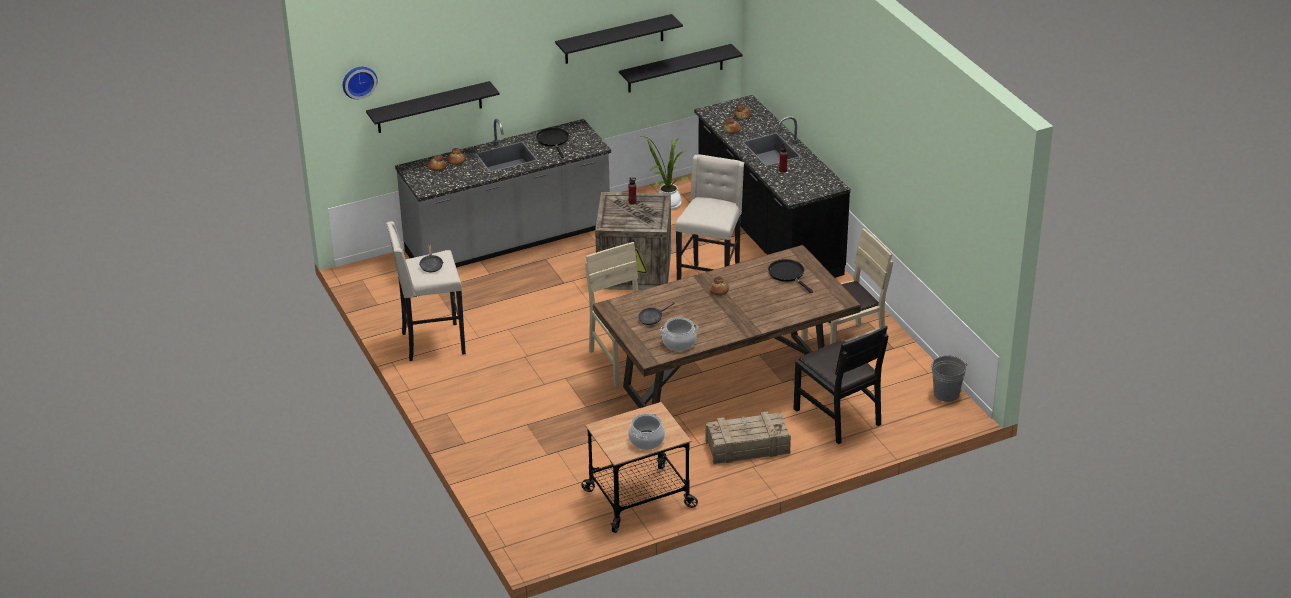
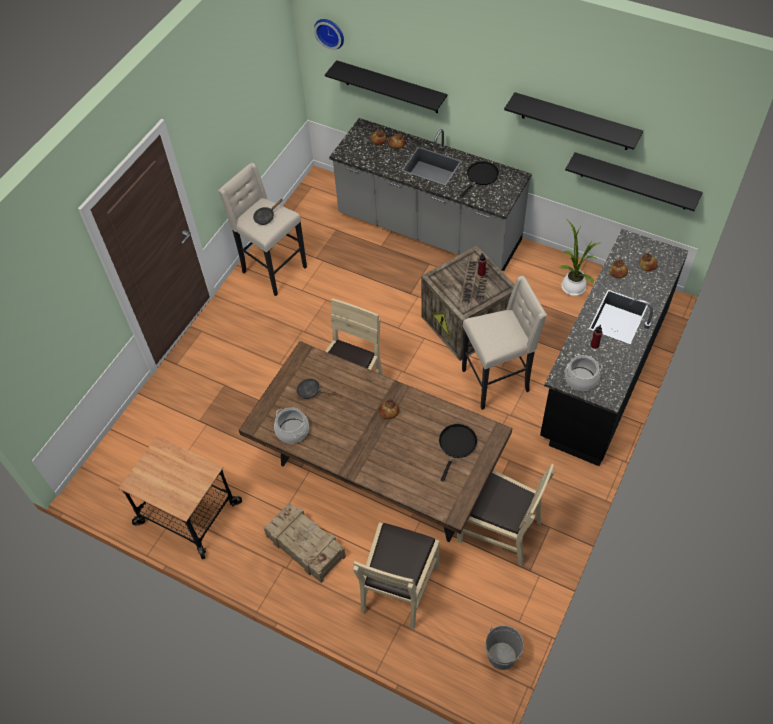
camera: 55 degrees right, 20 degrees up
cooking pot [628,414,665,450] -> cooking pot moved to [564,355,603,391]
black chair [794,325,888,444] -> beige chair [353,522,440,630]

